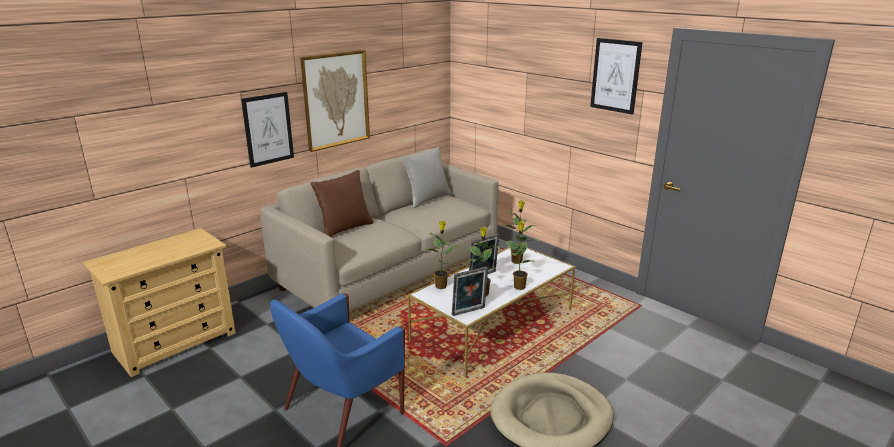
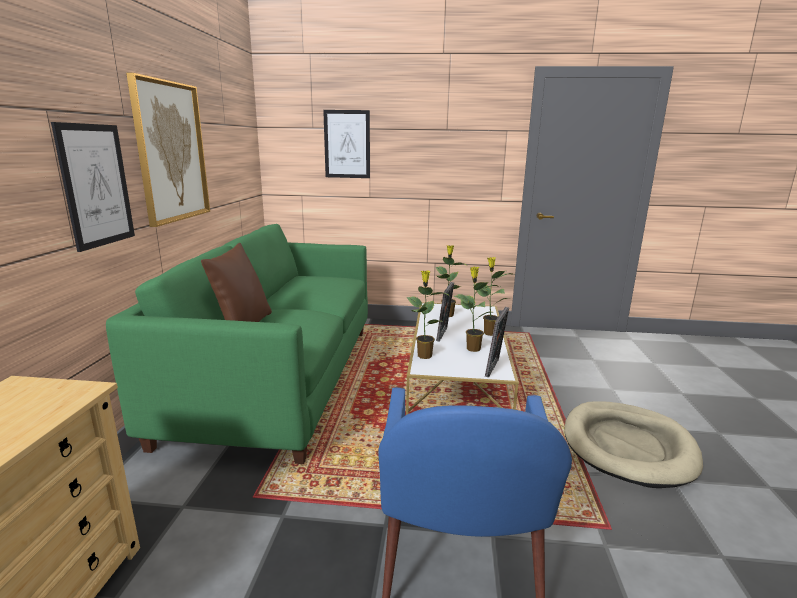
camera: 40 degrees left, 5 degrees down
beige sofa [260,149,499,312] -> green sofa [106,224,368,464]
grey pillow [402,147,451,208] -> none
picture [590,38,642,115] -> picture moved to [323,110,370,178]

